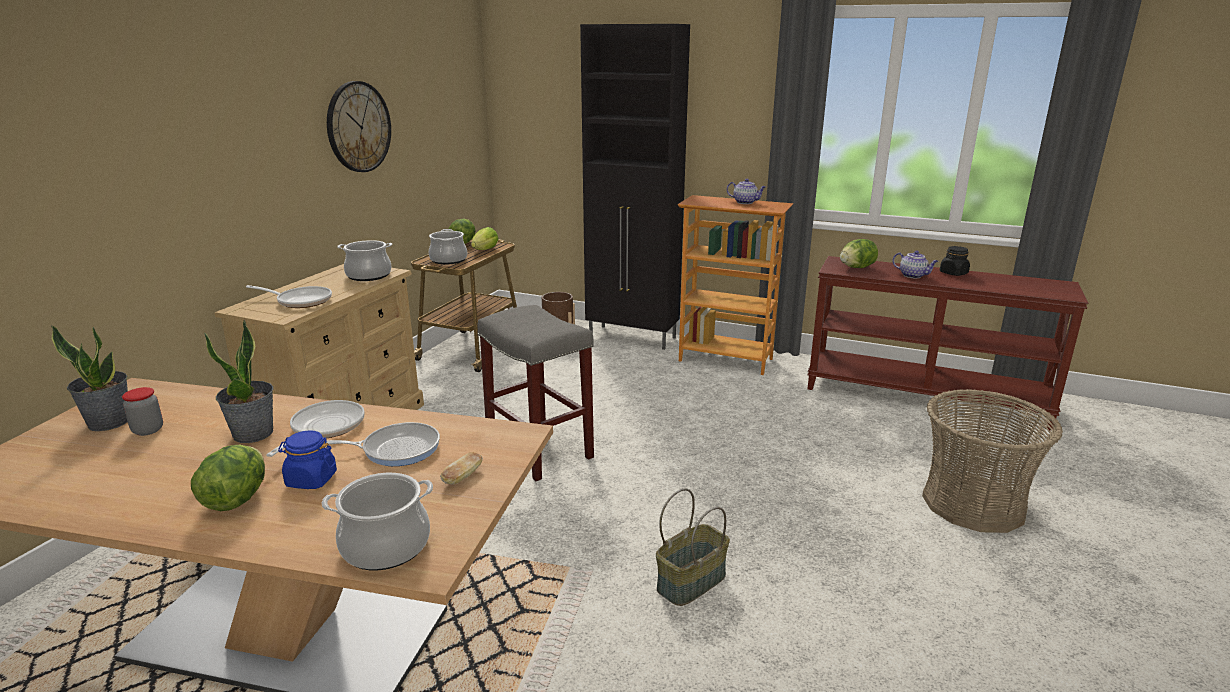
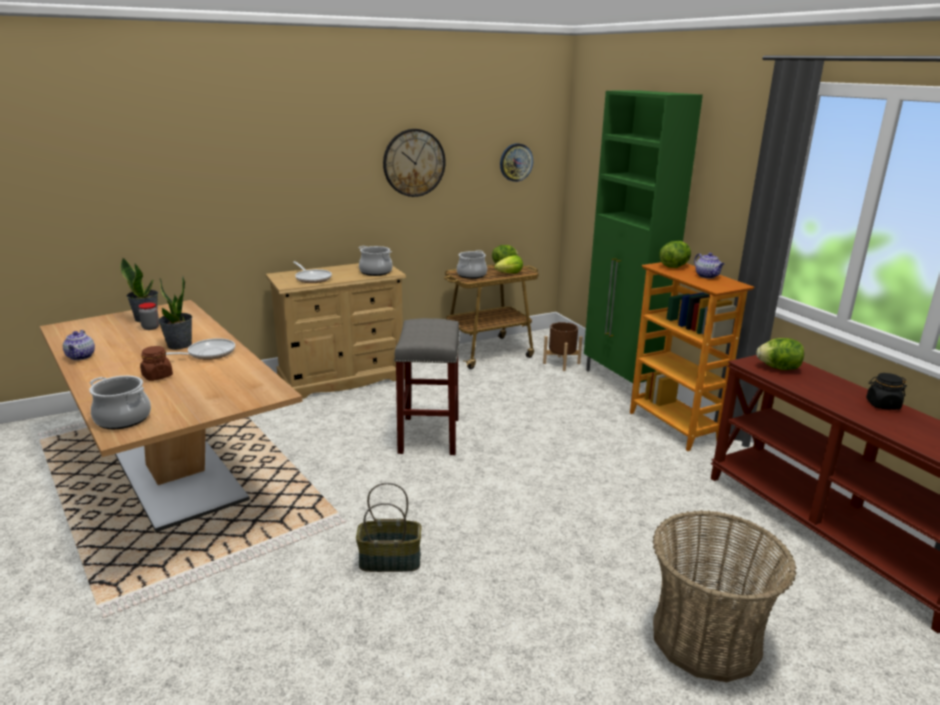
camera: 40 degrees right, 0 degrees up
lettuce [191,445,265,511] -> lettuce moved to [659,241,691,268]
blue jar [278,430,337,489] -> brown jar [140,346,173,381]
frying pan [326,422,440,466] -> none
bread [440,452,483,484] -> none
black cabinet [580,24,690,350] -> green cabinet [584,90,703,398]
teapot [893,251,939,278] -> teapot moved to [63,330,95,360]
none -> wall clock [500,143,533,182]

